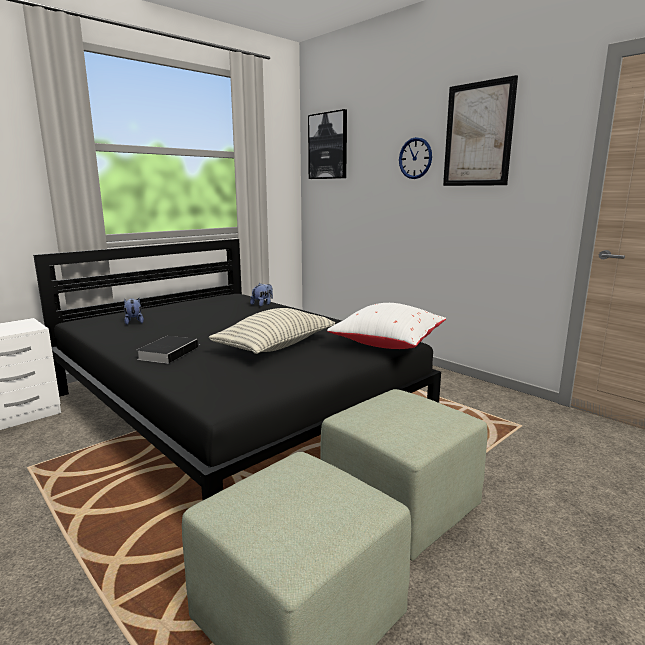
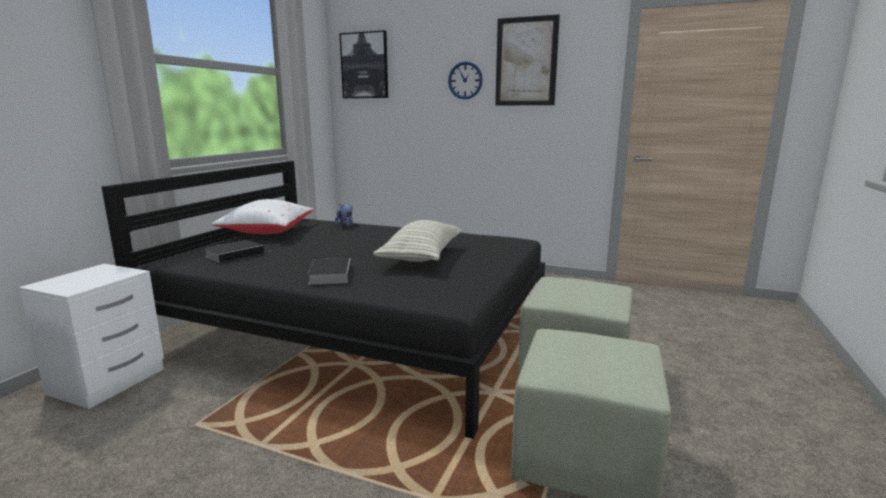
camera: 25 degrees left, 0 degrees up
plush toy [124,298,144,325] -> book [204,240,269,263]
white pillow [327,303,446,349] -> white pillow moved to [212,199,314,234]

